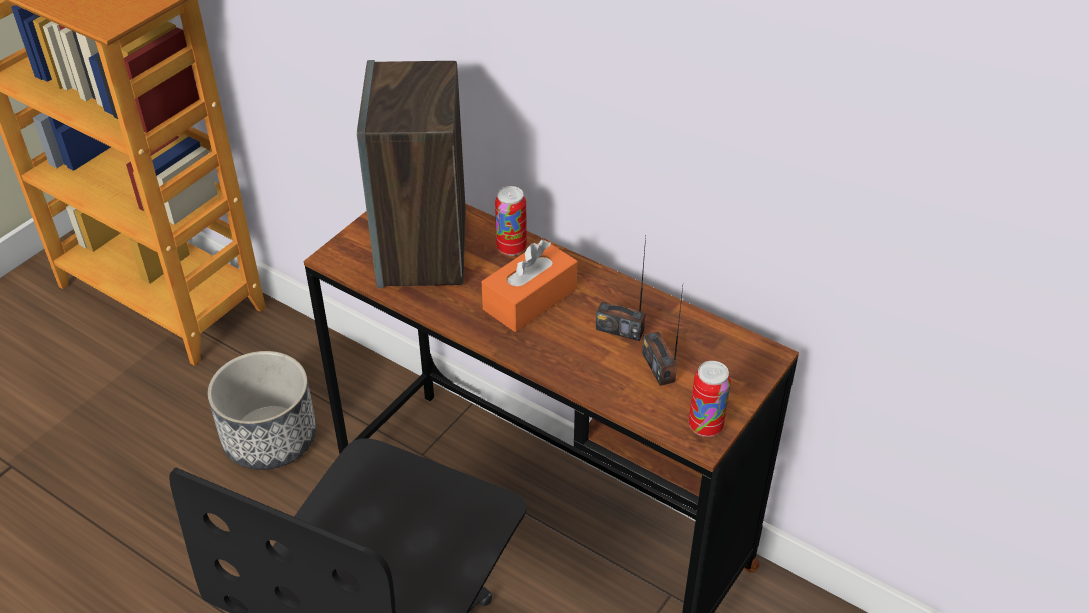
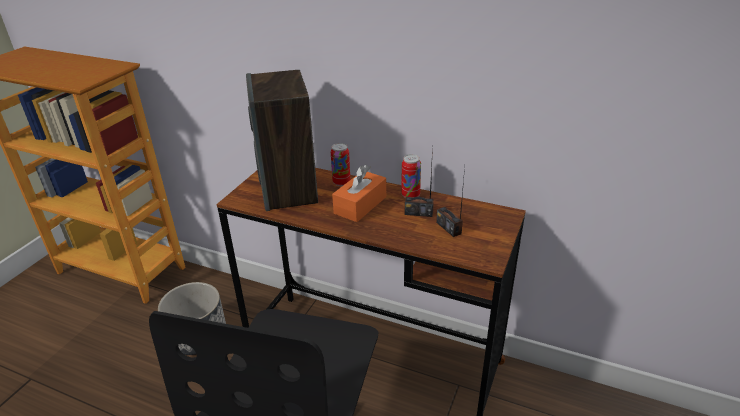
camera: 10 degrees left, 10 degrees down
can [689,361,731,437] -> can moved to [401,154,421,198]

